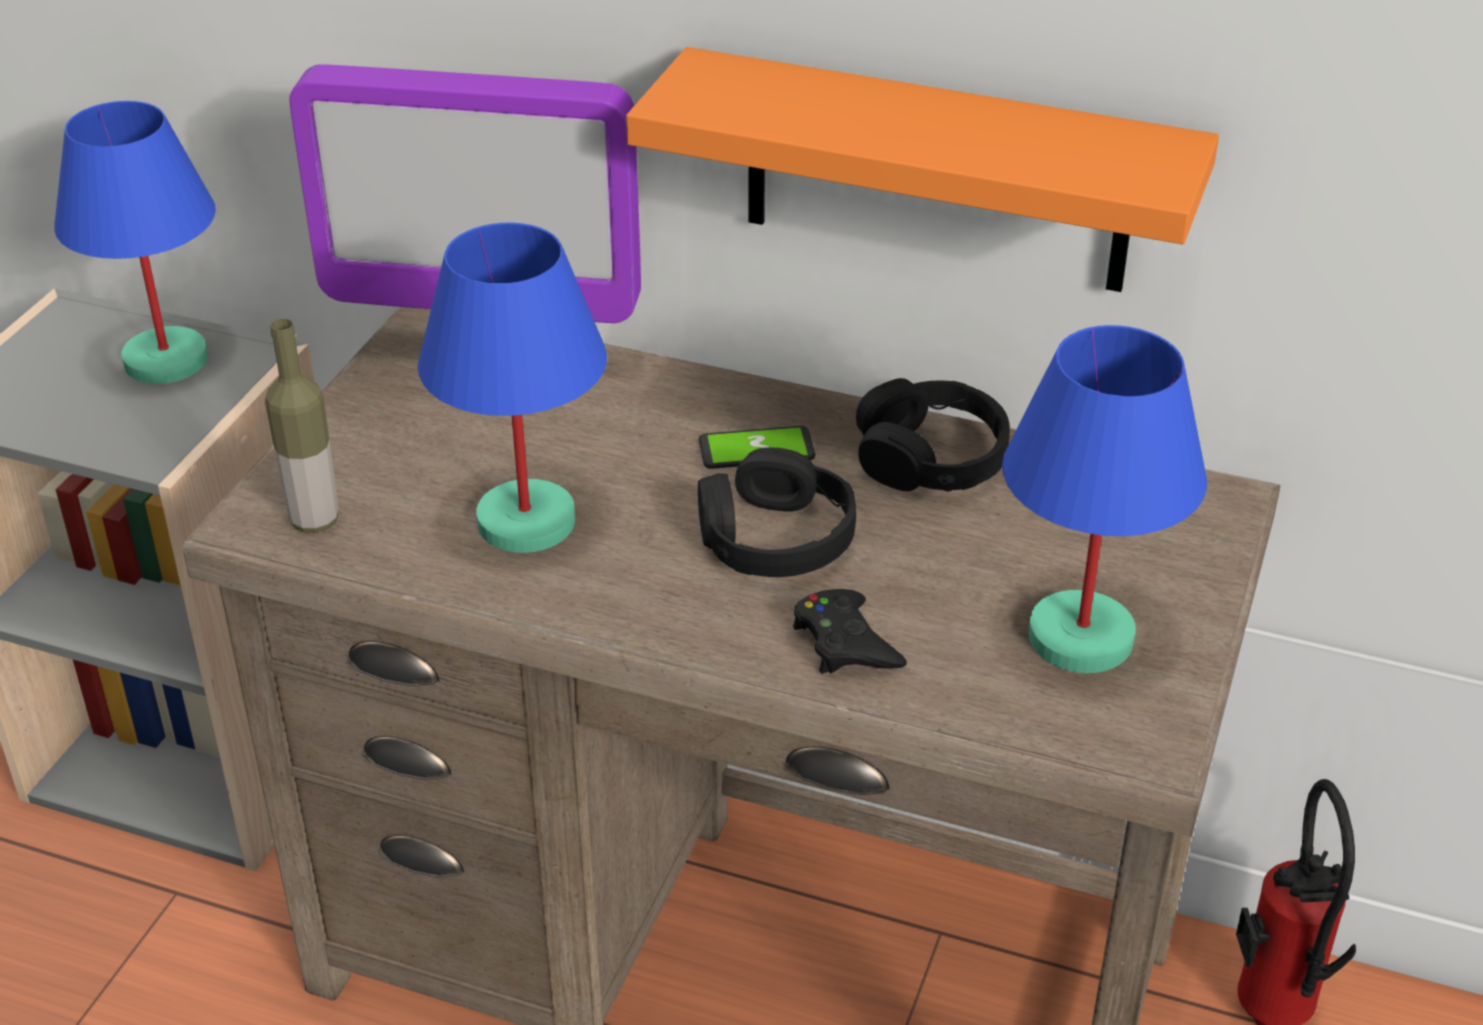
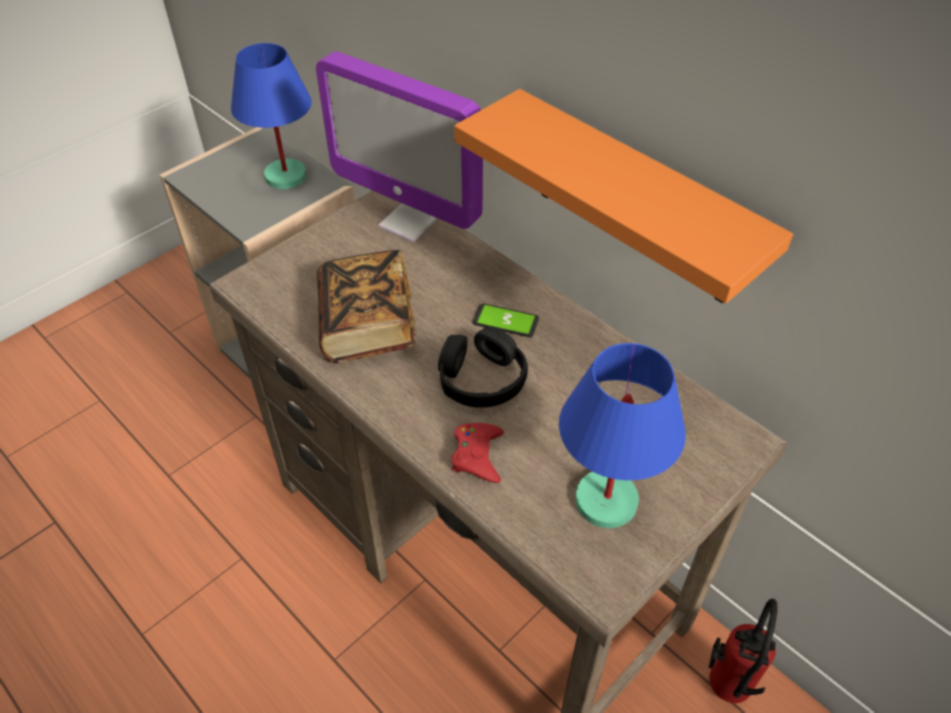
camera: 25 degrees right, 10 degrees up
bottle [265,318,339,533] -> none
blue table lamp [418,222,607,553] -> book [317,250,416,363]
black game controller [793,589,907,674] -> red game controller [451,423,504,483]
black headphones [856,378,1010,492] -> none

